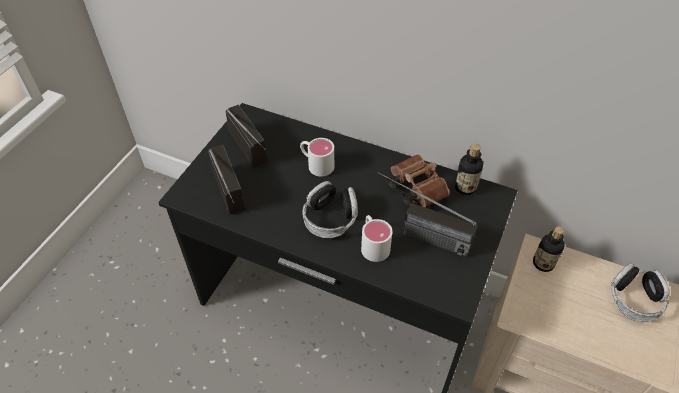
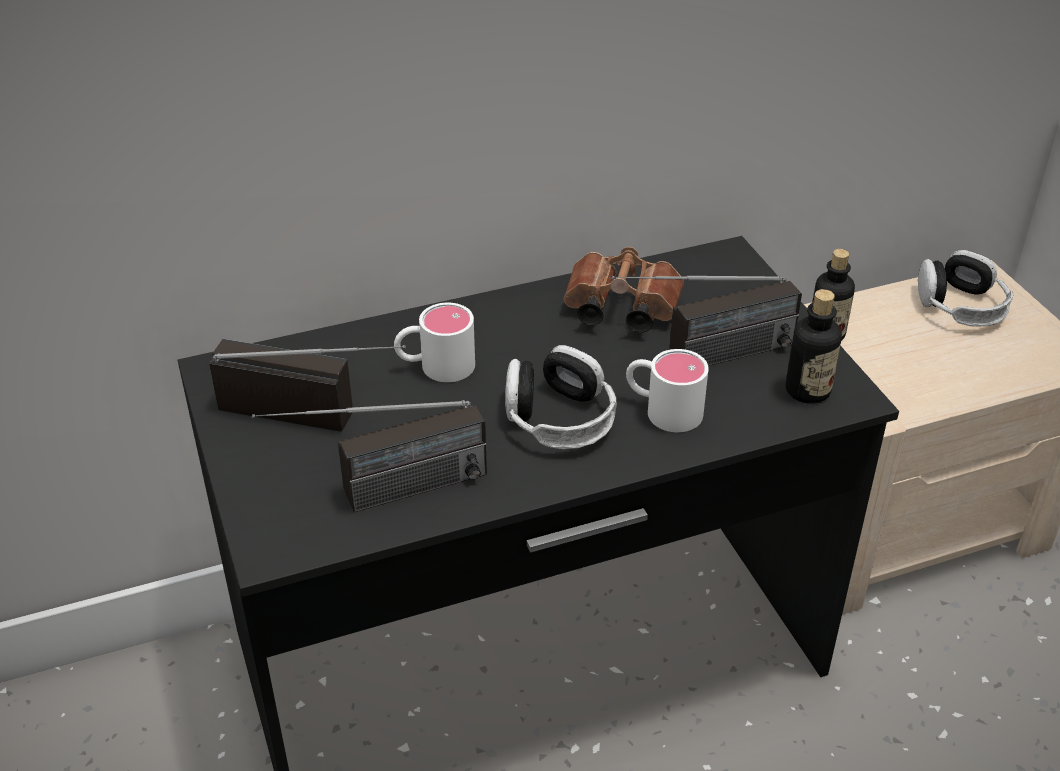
camera: 45 degrees left, 10 degrees down
radio [208,145,245,214] -> radio turned 135 degrees clockwise [252,400,487,513]
bottle [455,144,483,195] -> bottle moved to [786,289,842,404]

